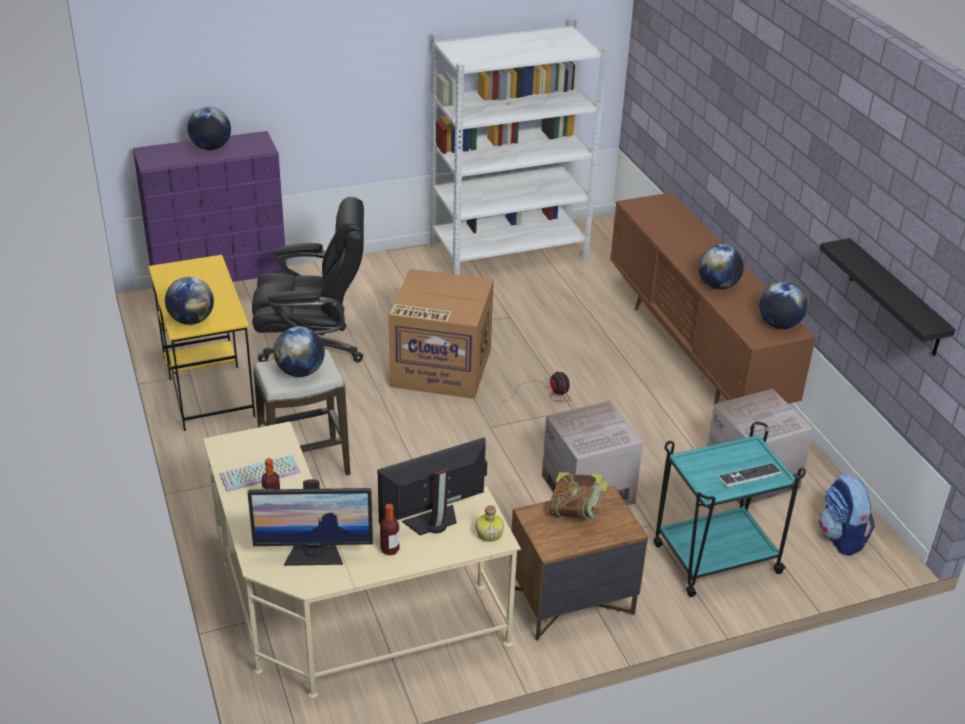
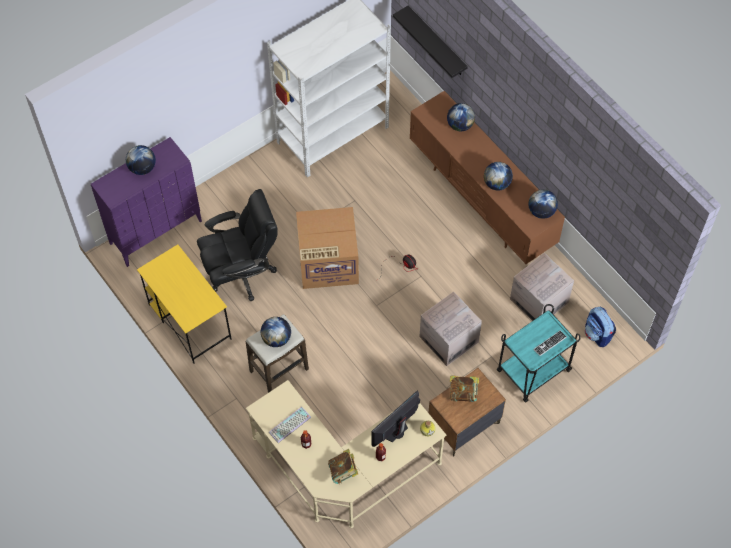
camera: 15 degrees left, 25 degrees up
globe [165,277,214,325] -> globe moved to [447,103,475,131]
monitor [247,479,373,566] -> book [328,449,358,484]
black shelf [820,238,956,356] -> black shelf moved to [393,6,468,78]

